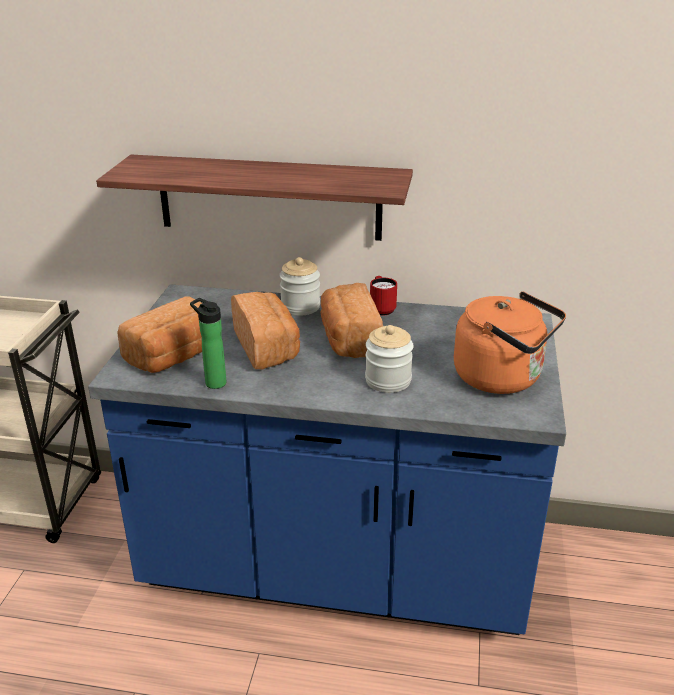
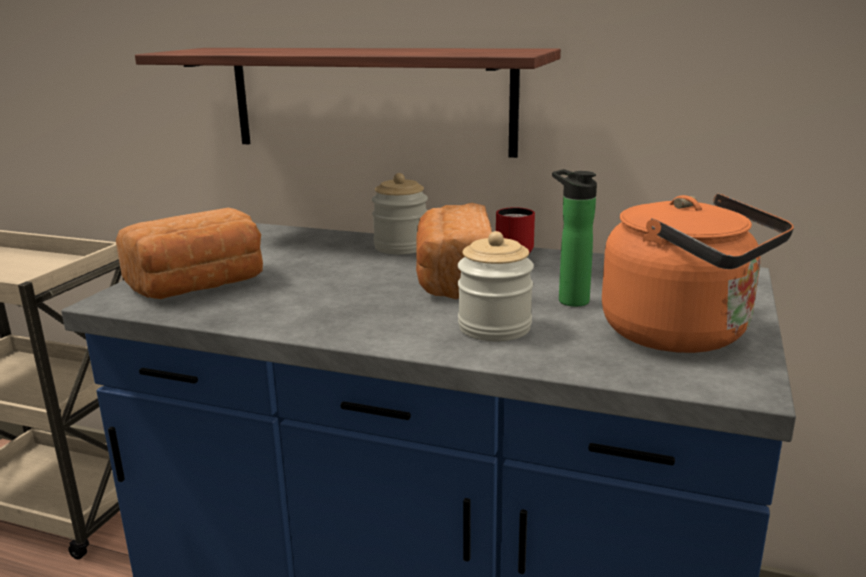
camera: 10 degrees right, 10 degrees down
bottle [190,298,226,389] -> bottle moved to [552,169,597,307]
bread [231,292,300,369] -> none

